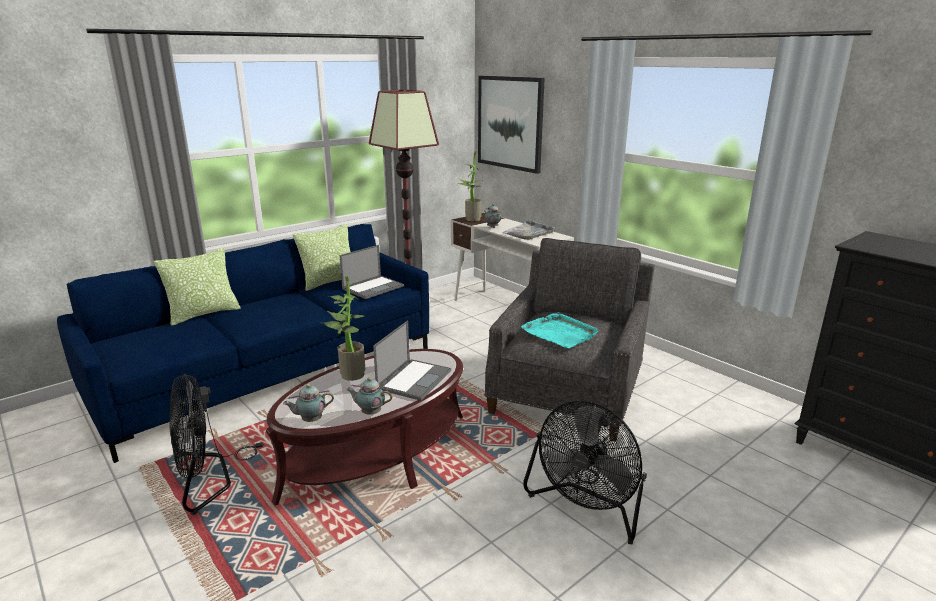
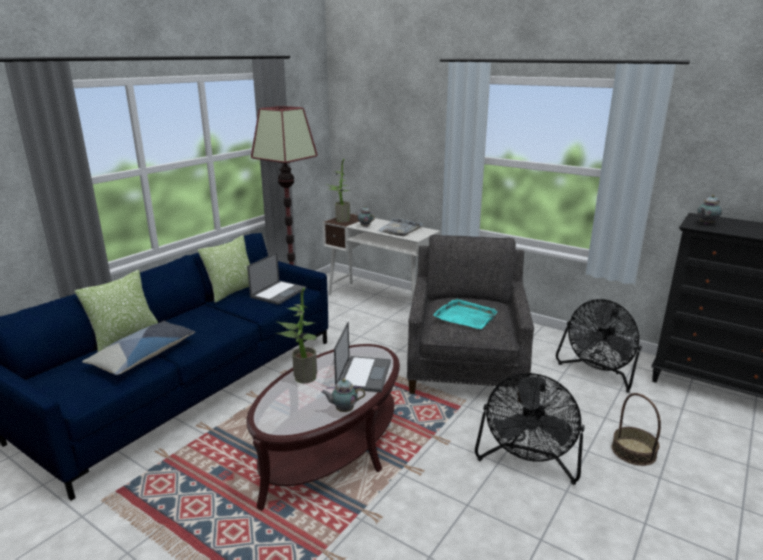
camera: 15 degrees left, 0 degrees up
black fan [169,374,264,515] -> black fan moved to [556,299,642,393]
teapot [283,384,334,422] -> teapot moved to [697,195,722,225]
picture [478,76,545,174] -> none
none -> pillow [82,321,195,375]
none -> basket [612,393,661,466]

